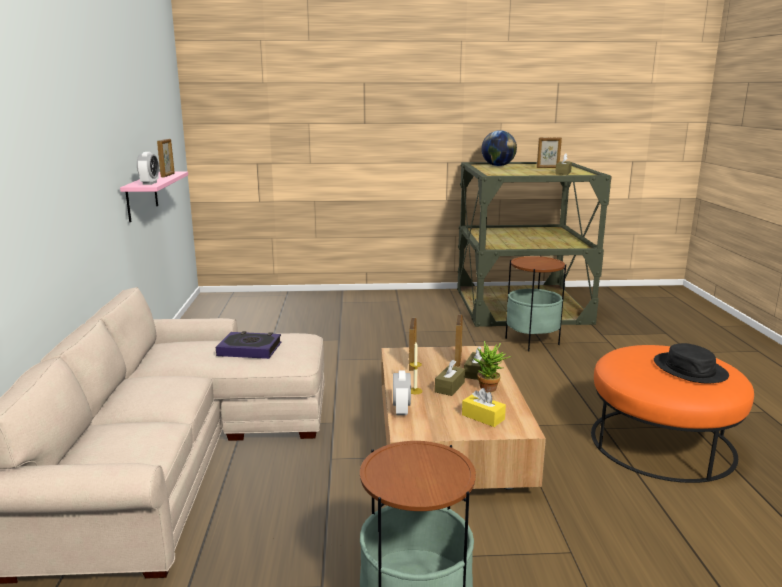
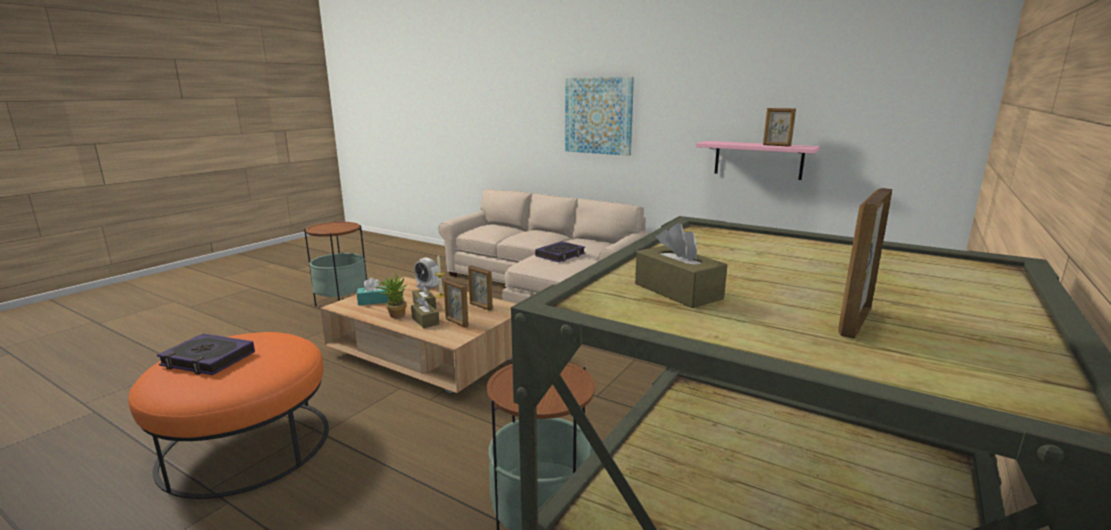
camera: 125 degrees right, 0 degrees up
alarm clock [137,152,159,185] -> none
yellow tissue box [462,388,506,427] -> turquoise tissue box [357,278,389,305]
globe [481,130,517,166] -> none
black hat [654,343,729,383] -> book [157,333,255,375]
none -> picture [565,77,634,156]

